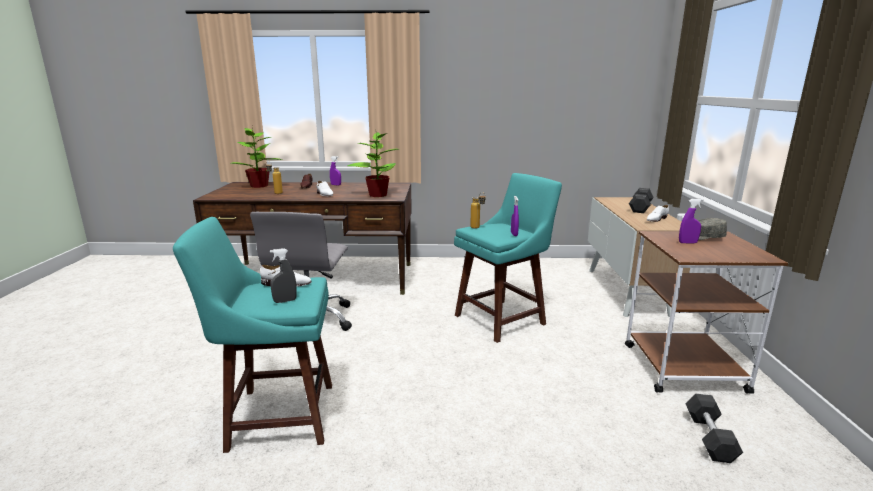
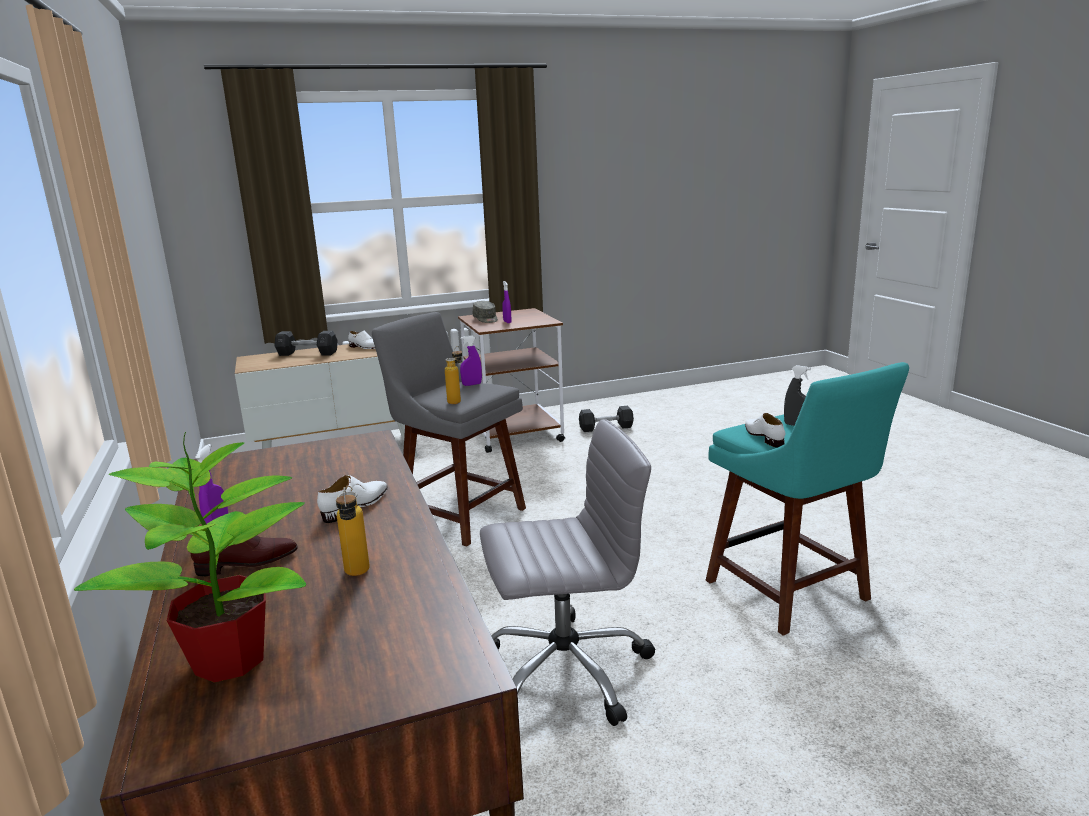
camera: 110 degrees left, 0 degrees up
potted plant [347,132,398,197] -> none
turquoise stool [454,173,562,343] -> grey stool [372,312,526,547]

